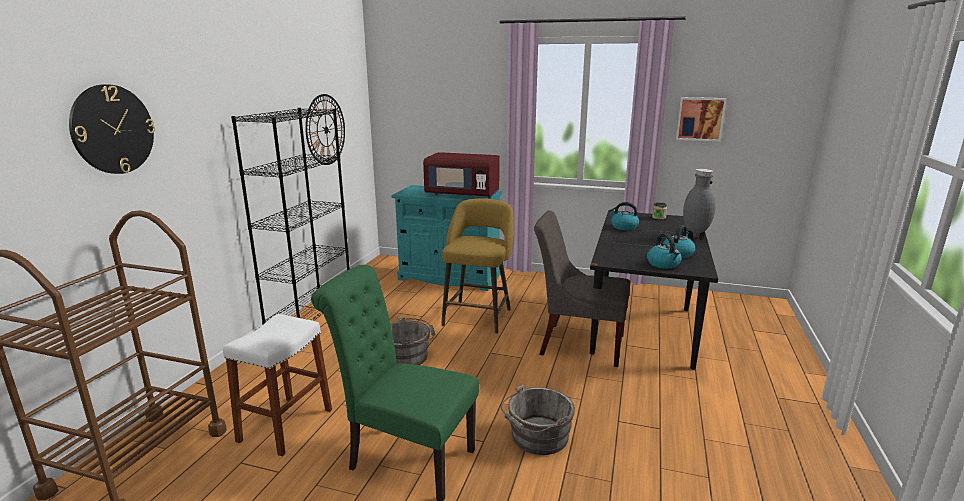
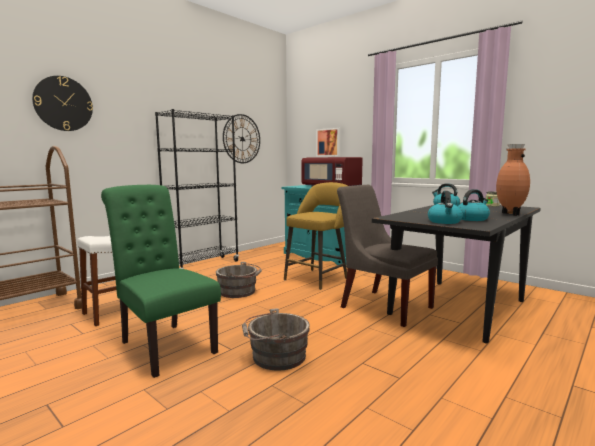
camera: 25 degrees right, 10 degrees down
picture [676,97,727,141] -> picture moved to [316,128,340,157]
grey vase [683,169,716,240] -> brown vase [496,144,530,216]

